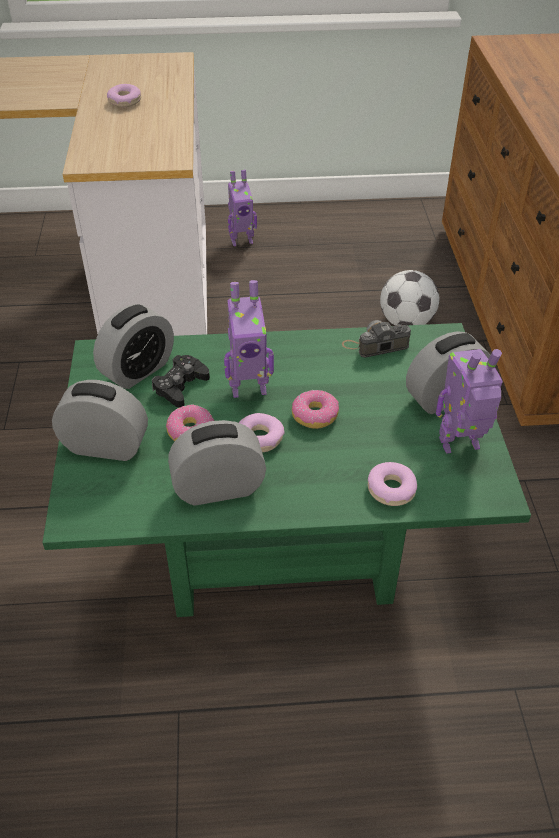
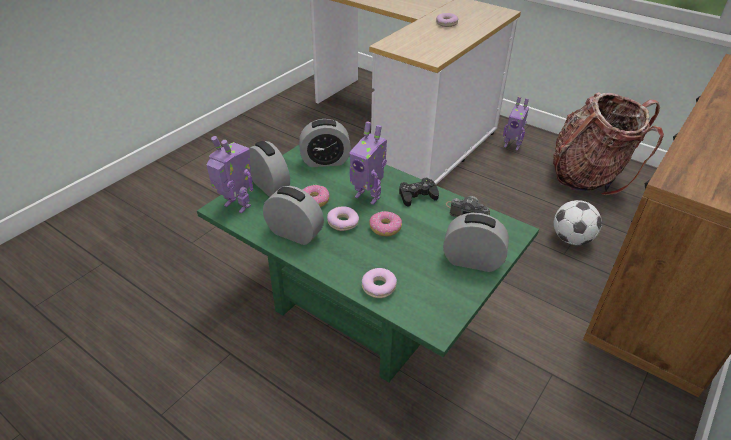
camera: 40 degrees right, 5 degrees down
black game controller [152,355,210,408] -> black game controller moved to [399,178,439,207]
toy robot [436,349,503,454] -> toy robot moved to [207,136,253,213]
none -> backpack [553,92,664,196]

